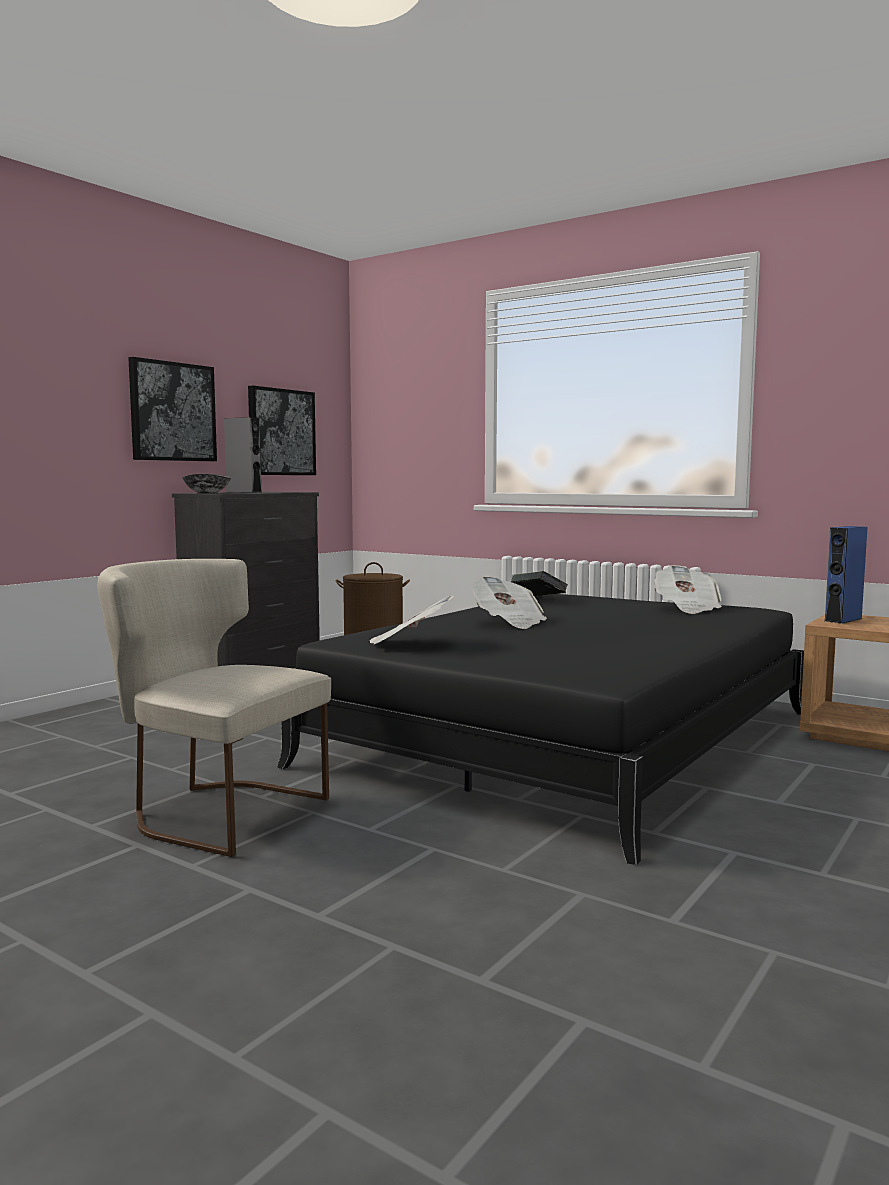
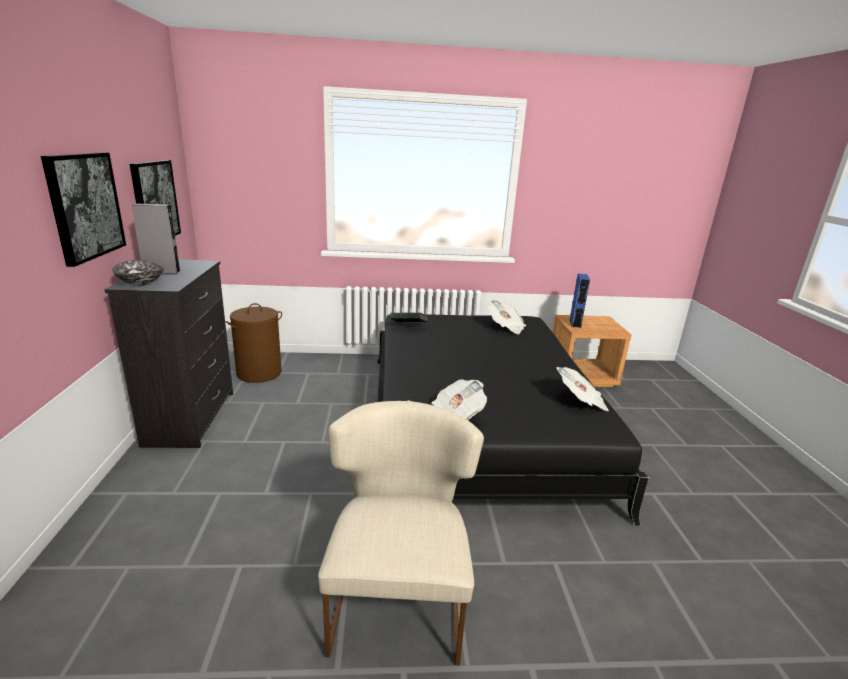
camera: 40 degrees left, 15 degrees up
beige chair [97,559,331,857] -> beige chair turned 105 degrees clockwise [318,400,484,666]
newspaper [471,576,547,629] -> newspaper moved to [557,367,609,411]

